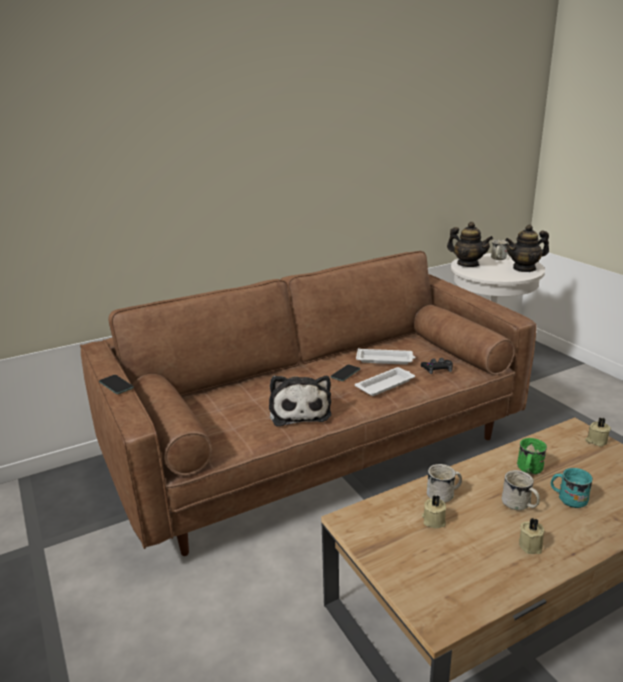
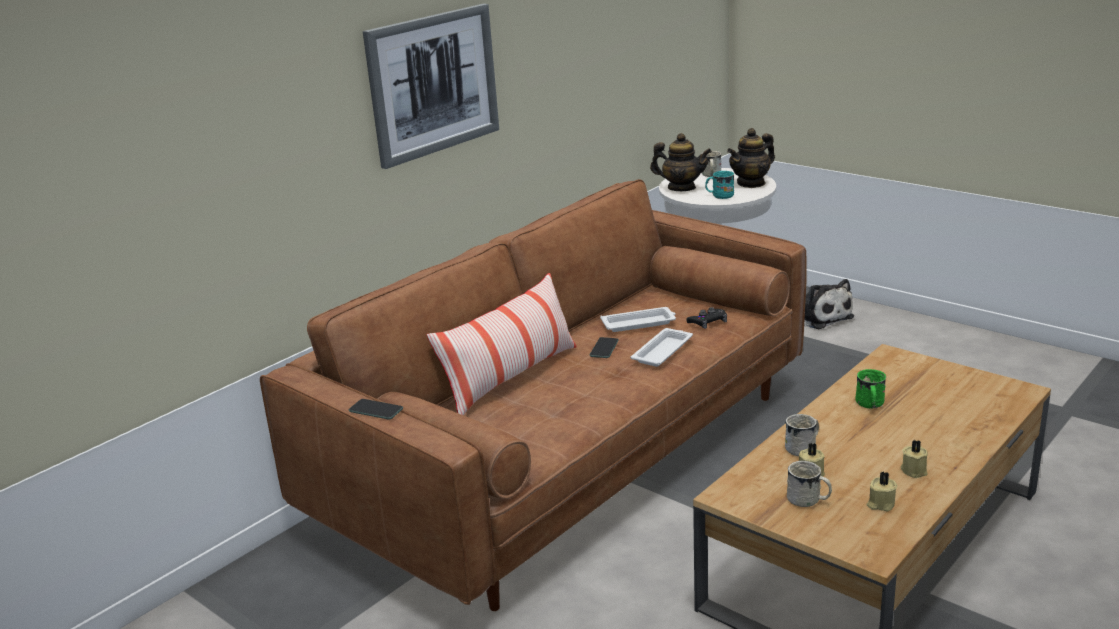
camera: 20 degrees left, 0 degrees up
plush toy [269,376,331,426] -> plush toy moved to [804,279,854,329]
white mug [502,470,540,510] -> white mug moved to [787,461,832,507]
turquoise mug [551,468,593,508] -> turquoise mug moved to [705,171,734,199]
beige candle [585,417,611,447] -> beige candle moved to [867,471,897,511]
none -> picture [363,4,499,169]
none -> pillow [427,273,577,415]

